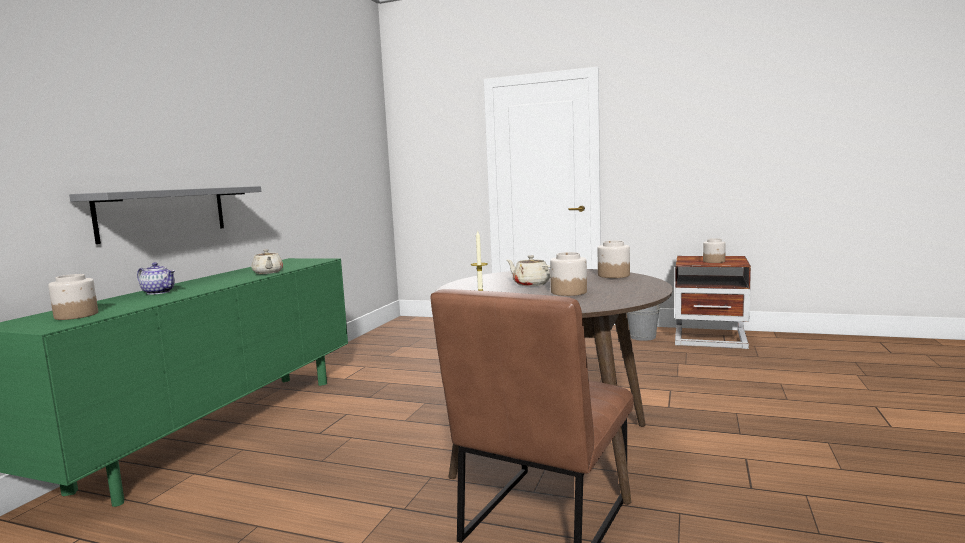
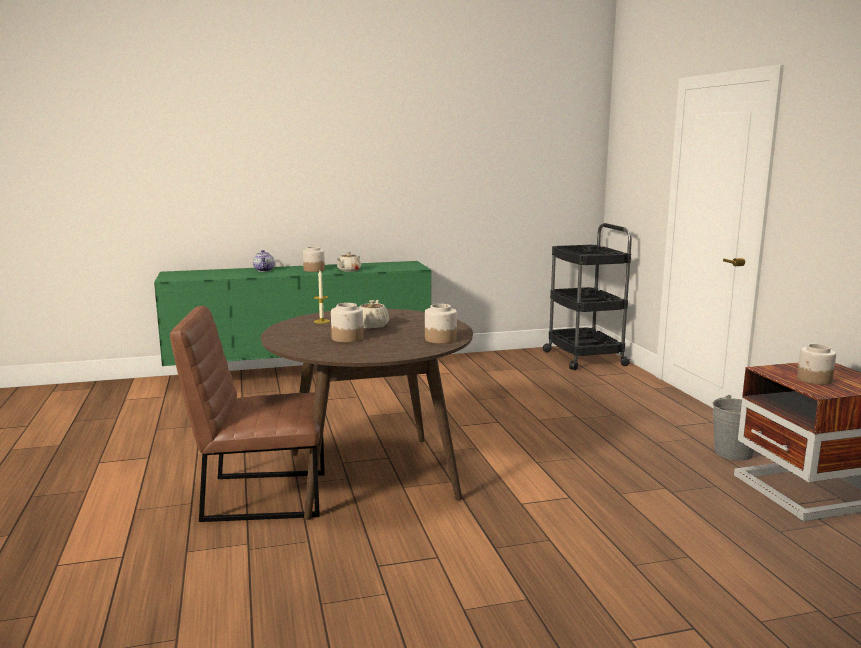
camera: 55 degrees right, 5 degrees up
jar [48,274,98,320] -> jar moved to [303,247,325,272]
grey shelf [69,186,261,244] -> none
none -> black cart [543,223,632,370]

